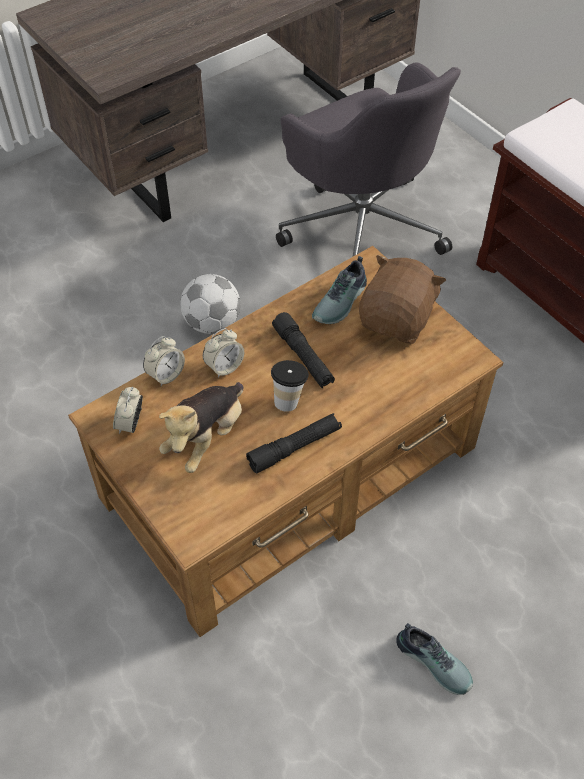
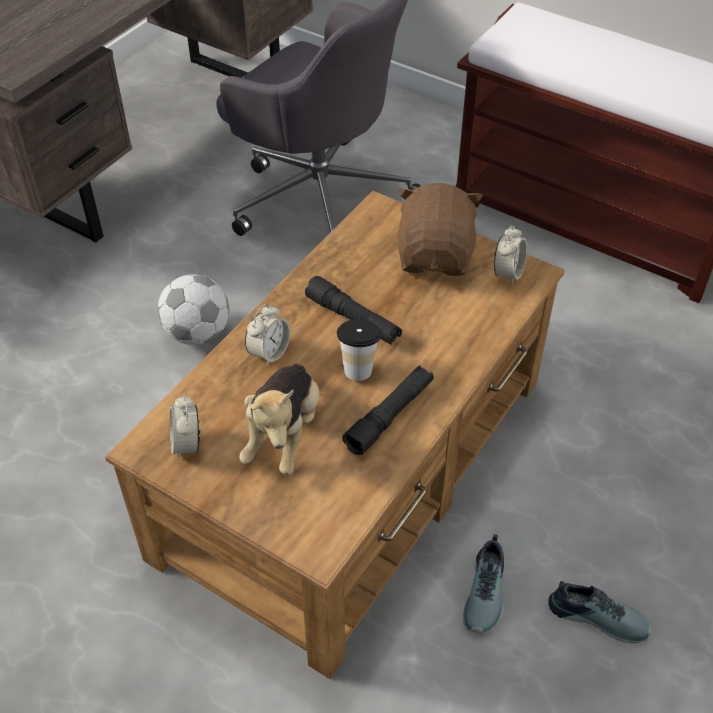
camera: 20 degrees left, 5 degrees down
alarm clock [143,336,185,386] -> alarm clock moved to [494,225,527,285]
shoe [312,256,367,324] -> shoe moved to [463,534,504,633]

